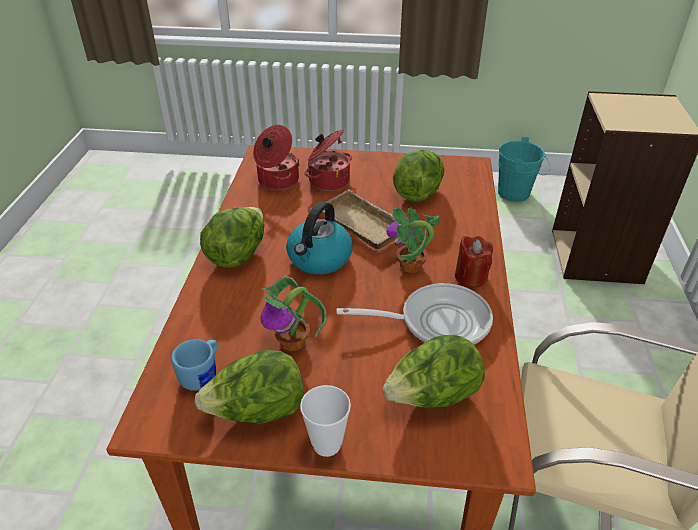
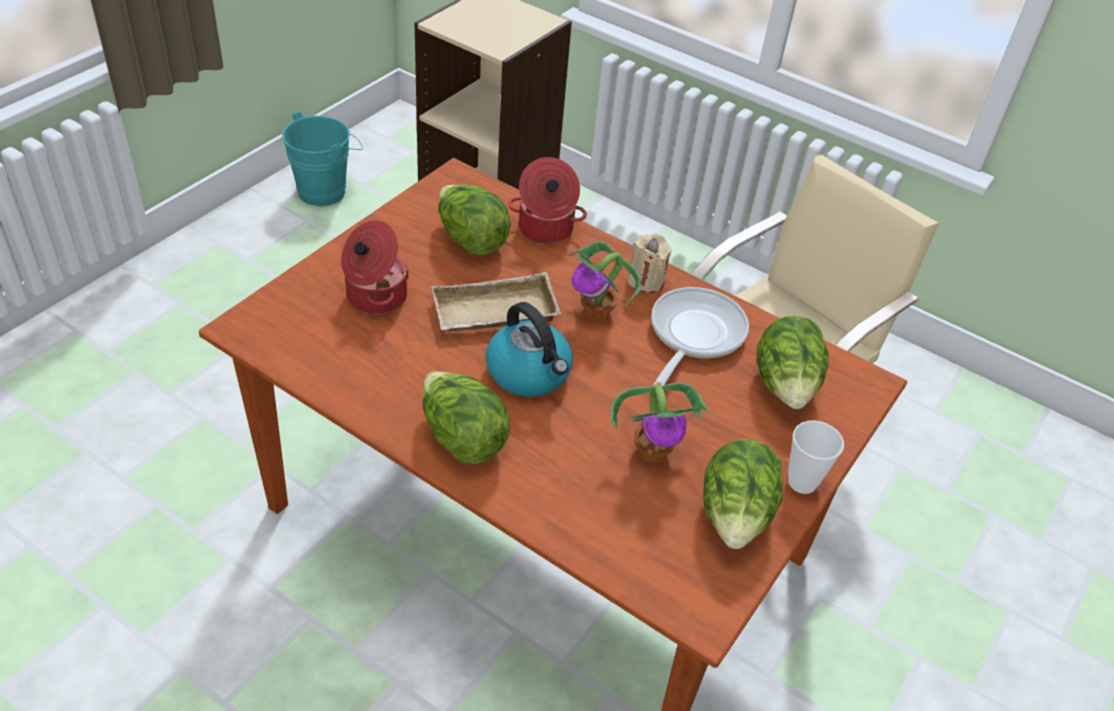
camera: 65 degrees left, 5 degrees up
blue mug [171,339,218,391] -> none
cooking pot [253,125,300,190] -> cooking pot moved to [508,157,587,244]
red candle [455,236,493,288] -> beige candle [627,233,672,293]

